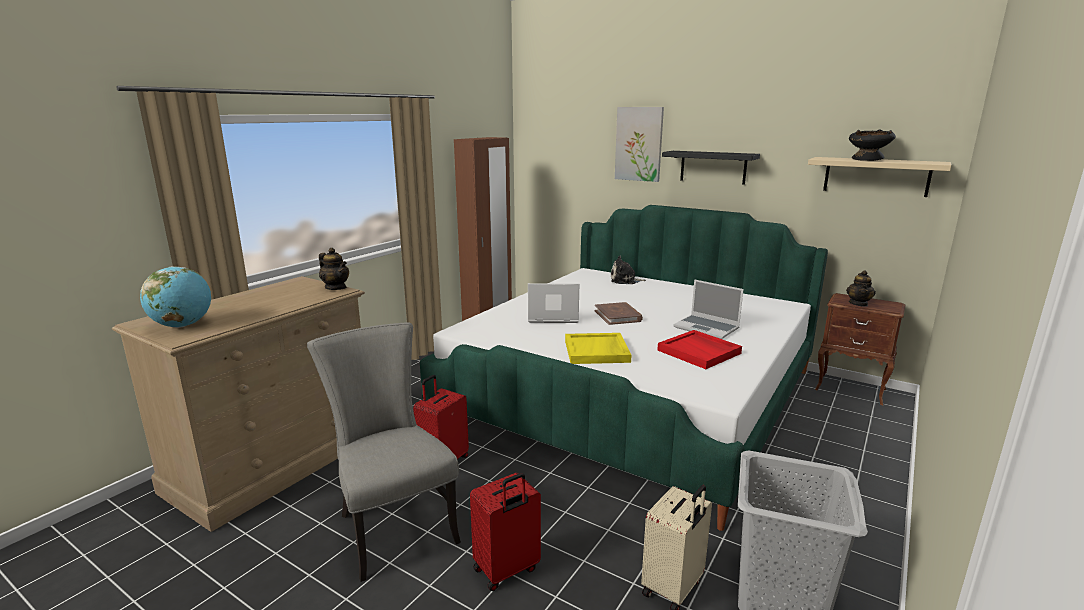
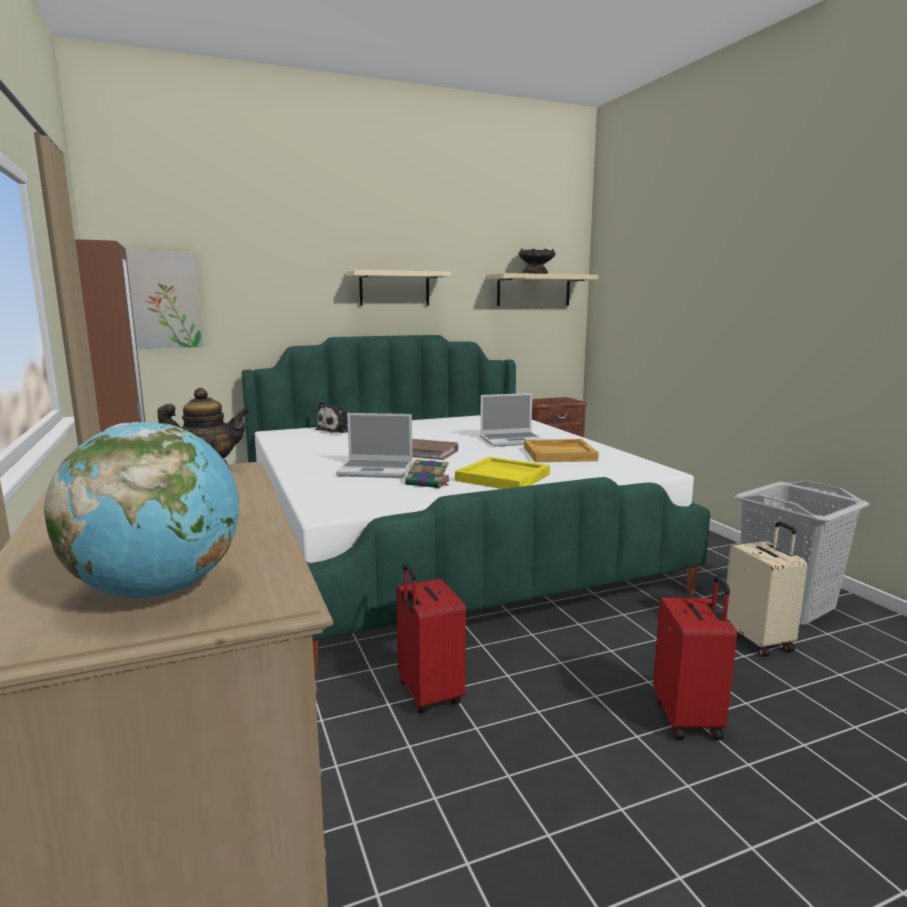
camera: 55 degrees left, 5 degrees down
grey chair [307,322,461,582] -> none
laptop [528,283,579,323] -> laptop turned 120 degrees counterclockwise [336,413,413,478]
picture [615,107,664,182] -> picture moved to [126,250,204,349]
red tray [657,330,742,369] -> beige tray [524,439,599,462]
black shelf [662,151,760,184] -> beige shelf [347,270,451,306]
teapot [846,270,876,307] -> none
none -> book [405,459,450,488]

